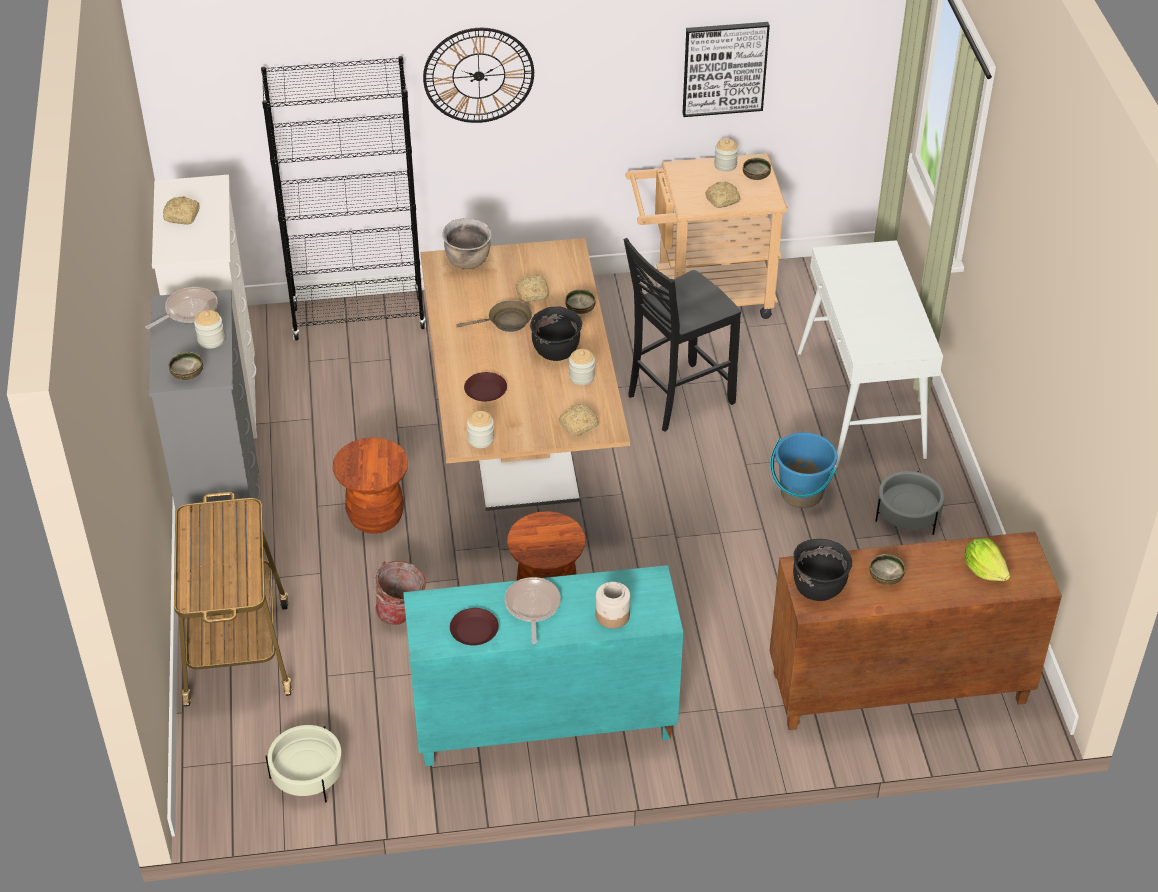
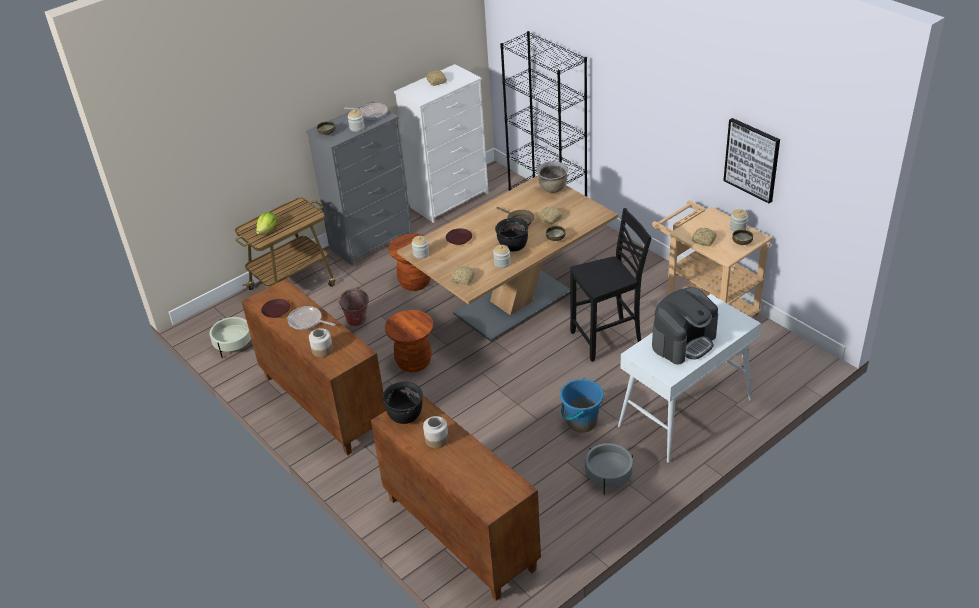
camera: 60 degrees right, 5 degrees down
turquoise cabinet [403,565,683,766] -> brown cabinet [242,279,386,456]
wall clock [423,28,534,123] -> none
frying pan [504,577,561,644] -> frying pan turned 120 degrees counterclockwise [287,306,335,330]
black chair [624,238,741,432] -> black chair turned 135 degrees clockwise [570,208,652,362]
bowl [869,554,905,585] -> jar [423,416,449,449]
lettuce [964,538,1011,581] -> lettuce moved to [256,212,277,235]
none -> coffee machine [652,287,718,364]

